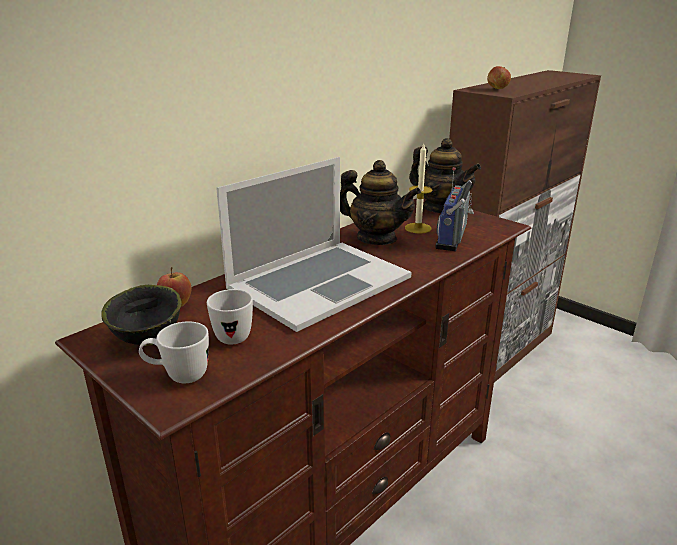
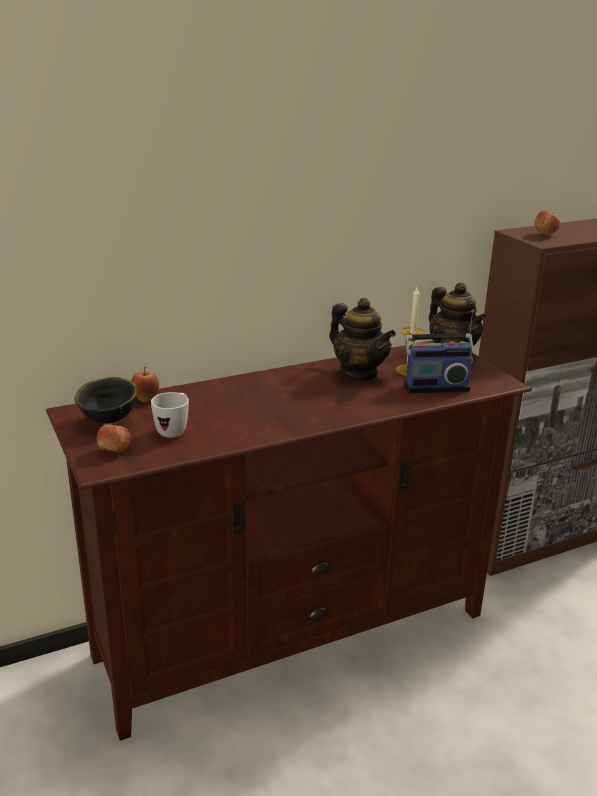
camera: 20 degrees right, 0 degrees up
white mug [139,321,209,383] -> apple [97,422,131,452]
laptop [216,157,412,332] -> none
radio [435,167,474,251] -> radio turned 135 degrees counterclockwise [404,310,474,394]

